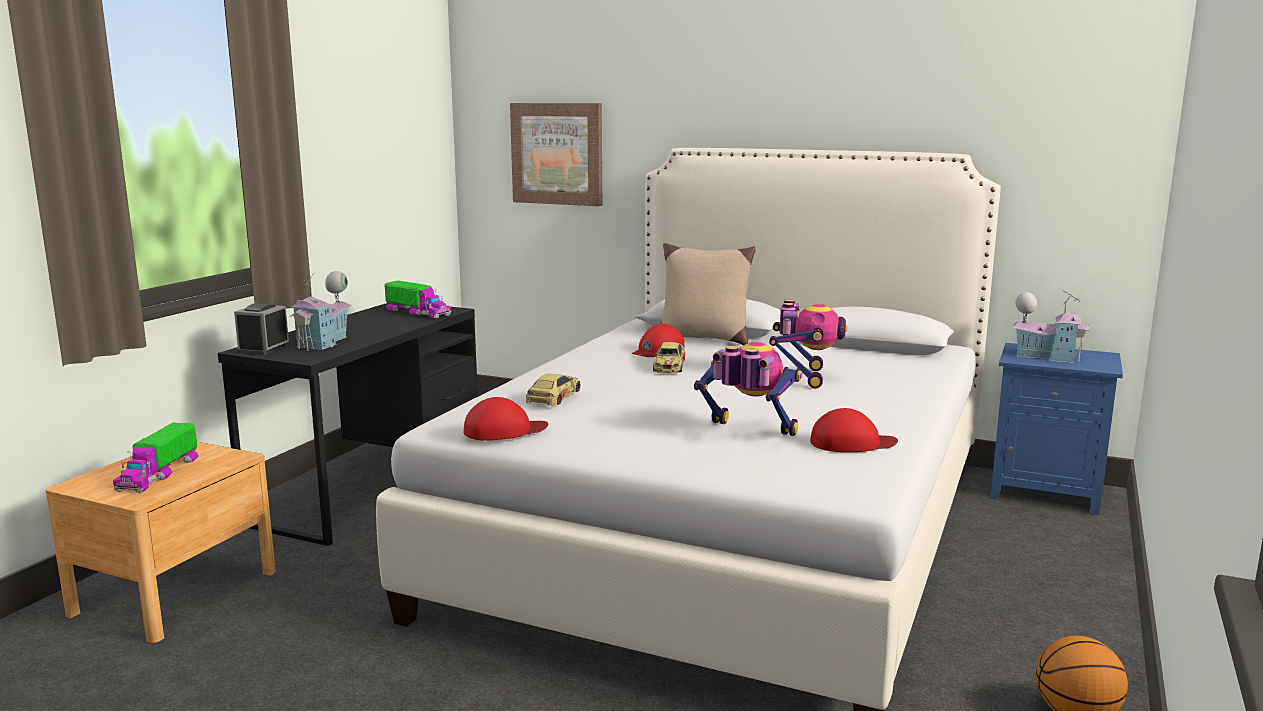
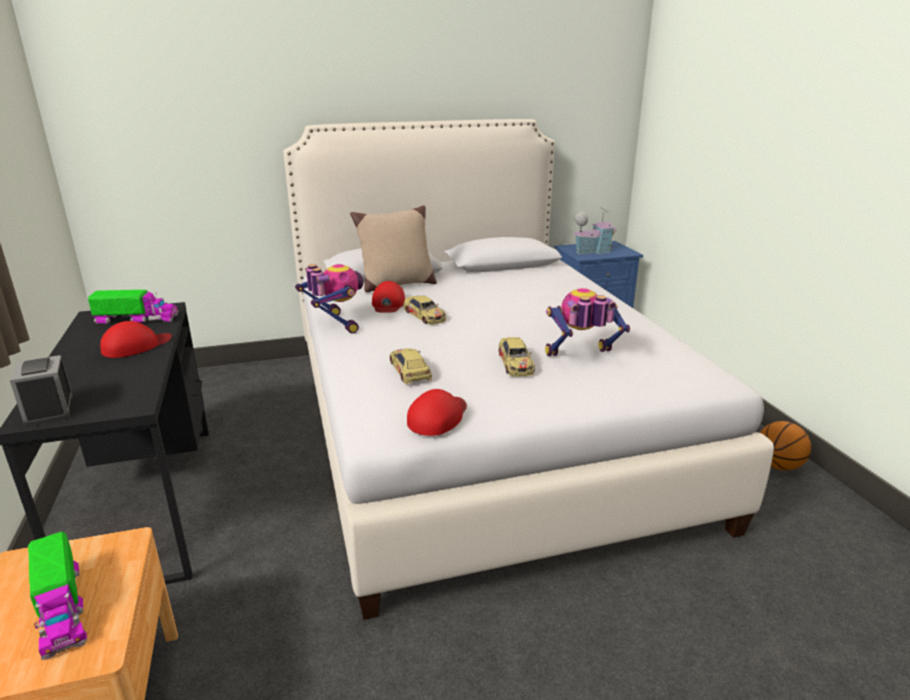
camera: 40 degrees left, 10 degrees up
toy house [290,271,352,351] -> none
picture [510,103,602,206] -> none
toy robot [769,299,848,389] -> toy robot moved to [295,264,363,334]
red cap [810,408,898,452] -> red cap moved to [100,321,172,358]
none -> toy car [499,337,535,377]

